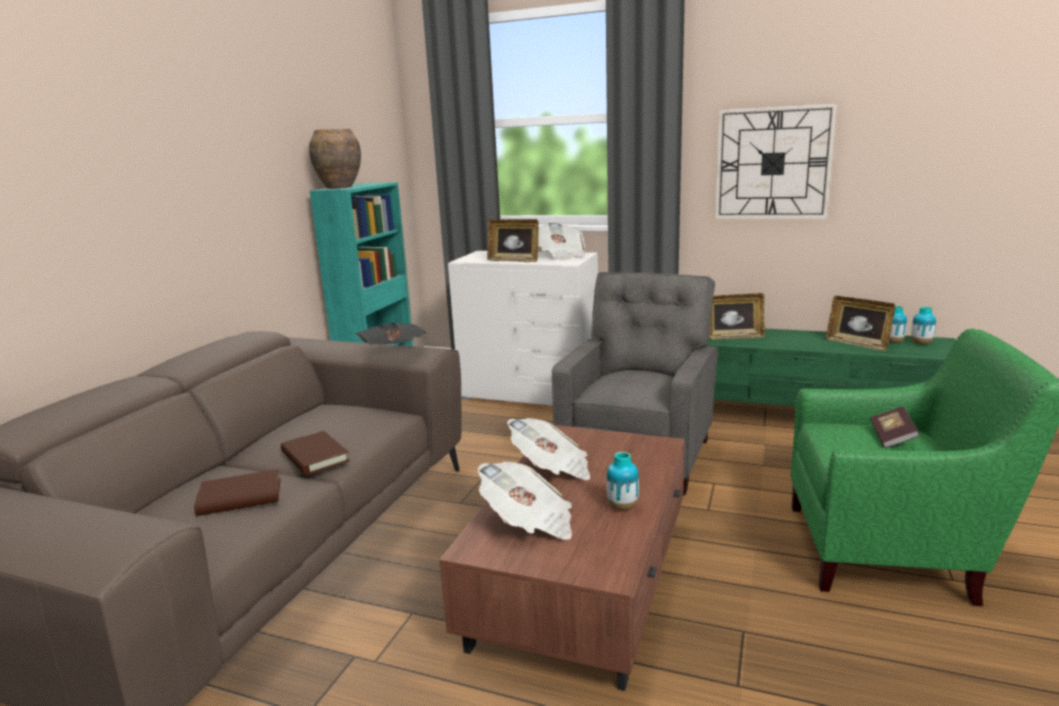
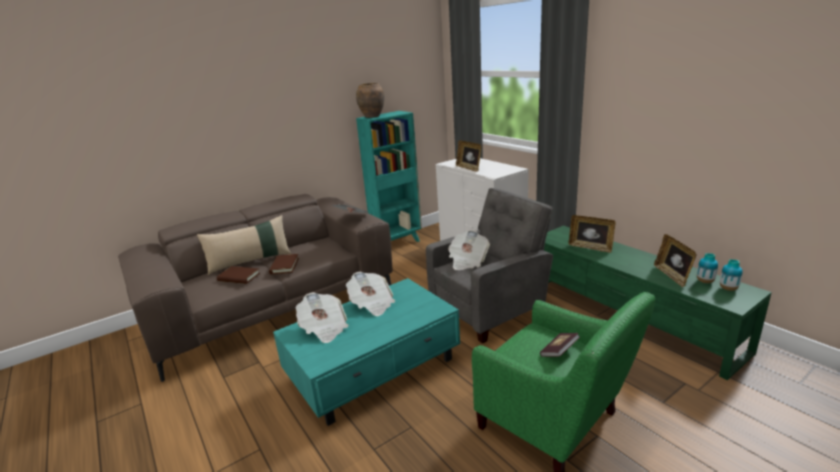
camera: 35 degrees right, 5 degrees up
brown coffee table [439,425,685,691] -> turquoise coffee table [273,278,460,426]
newspaper [538,222,585,260] -> newspaper moved to [448,230,490,270]
vase [606,452,639,510] -> none
wall clock [715,103,837,219] -> none
none -> beige pillow [197,215,291,275]

